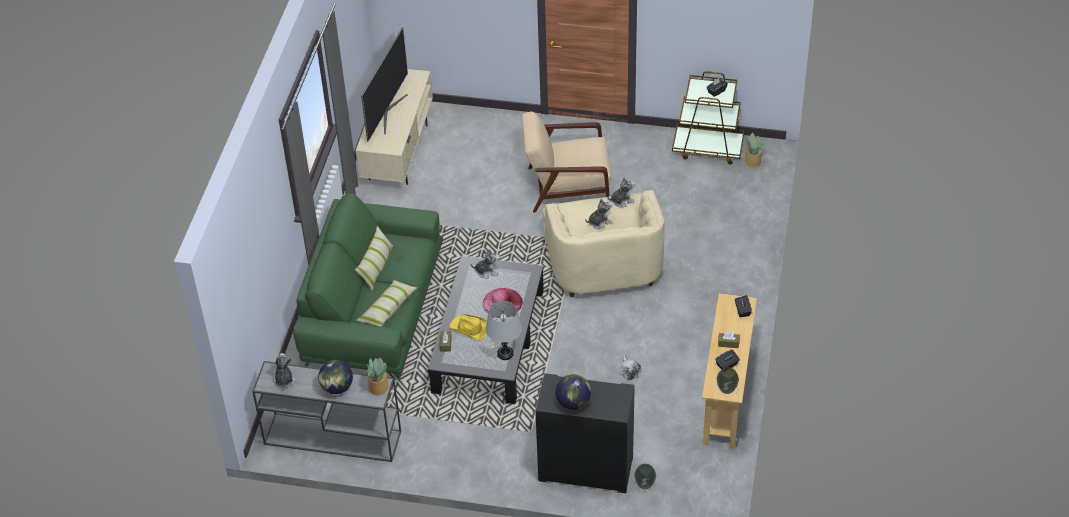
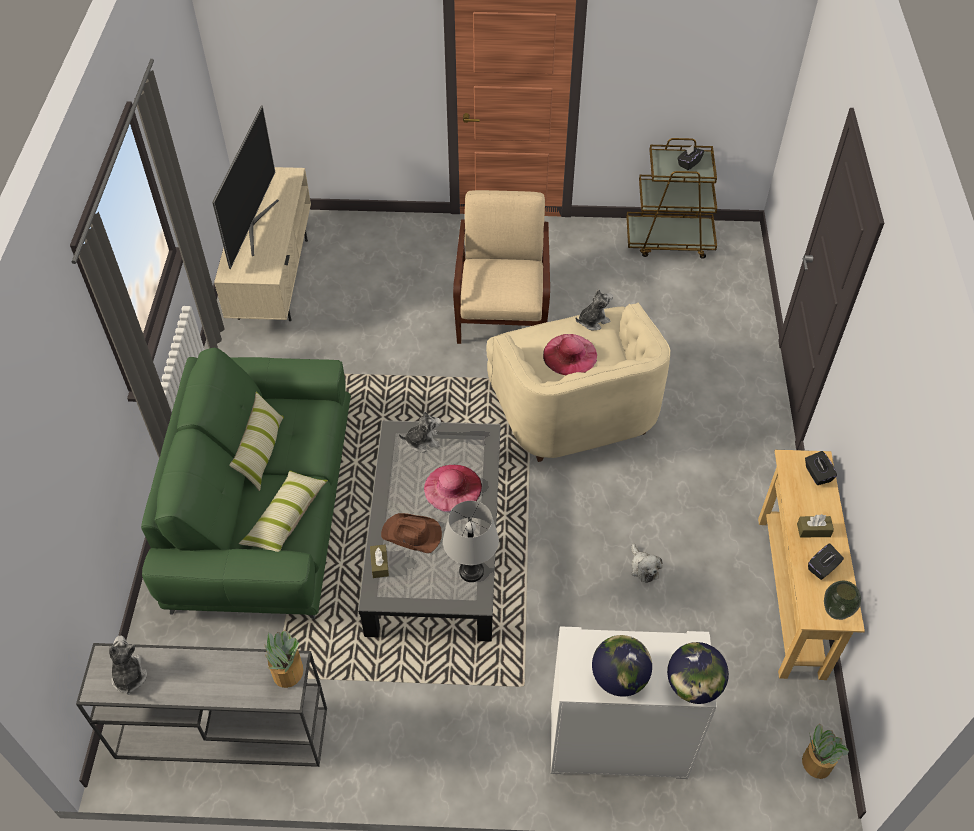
camera: 10 degrees left, 5 degrees up
globe [318,360,353,394] -> globe moved to [667,642,729,704]
yellow hat [449,314,487,340] -> brown hat [381,513,442,553]
beige armchair [522,111,611,213] -> beige armchair turned 105 degrees clockwise [453,190,550,344]
black cabinet [535,373,635,493] -> white cabinet [551,626,717,779]
plush toy [585,198,613,229] -> pink hat [543,334,597,375]
vase [634,464,656,490] -> none
potted plant [745,133,765,167] -> potted plant moved to [802,724,849,779]

